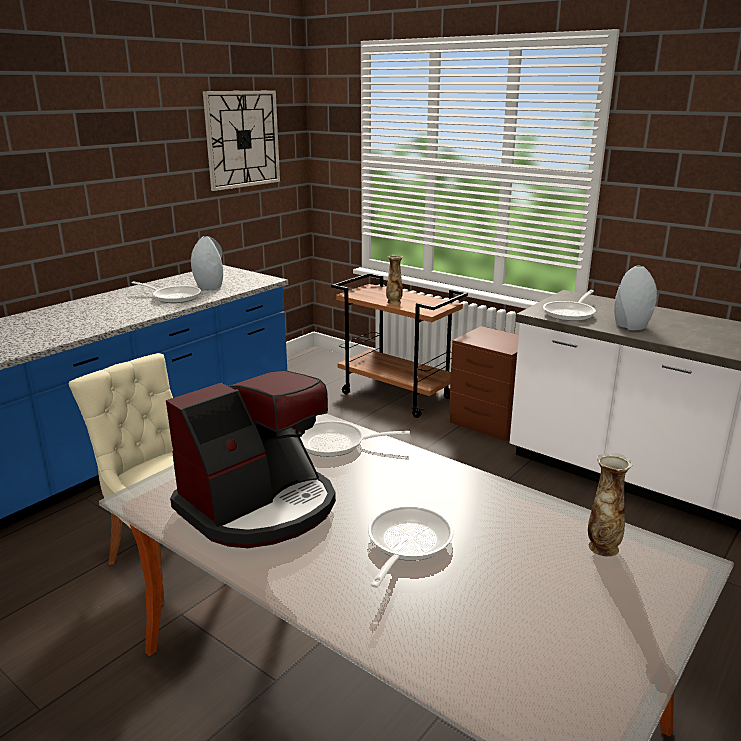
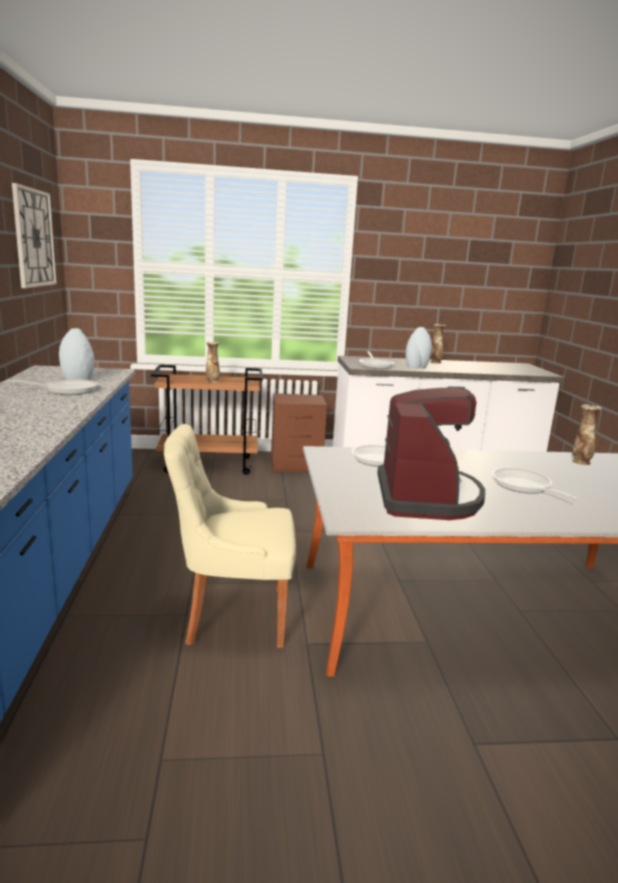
camera: 45 degrees left, 5 degrees down
none -> vase [430,324,446,364]

